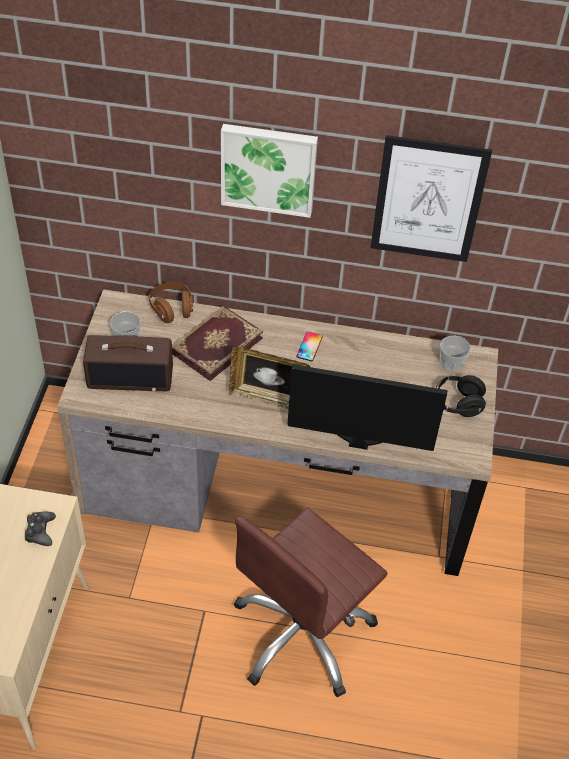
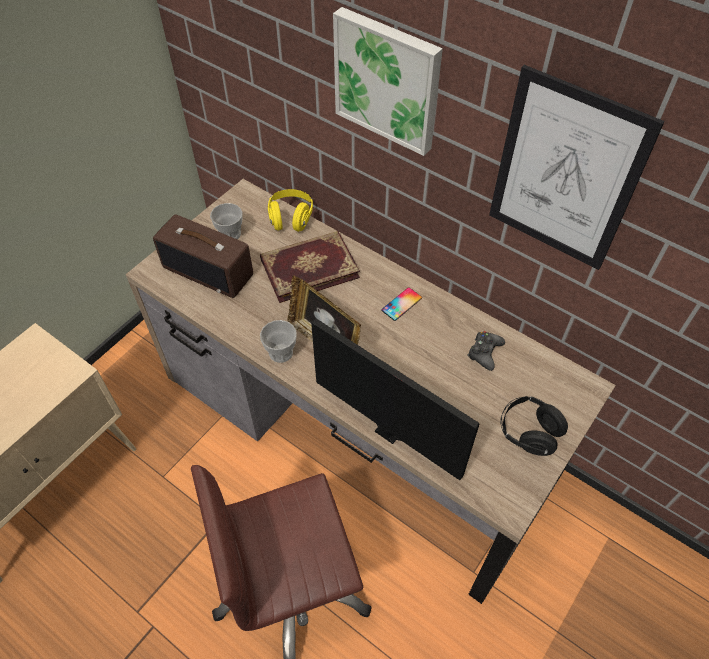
camera: 30 degrees right, 5 degrees up
black game controller [25,512,56,546] -> black game controller moved to [467,331,505,371]
brown headphones [148,282,193,323] -> yellow headphones [268,189,313,232]
cup [440,335,471,372] -> cup moved to [260,320,297,363]

